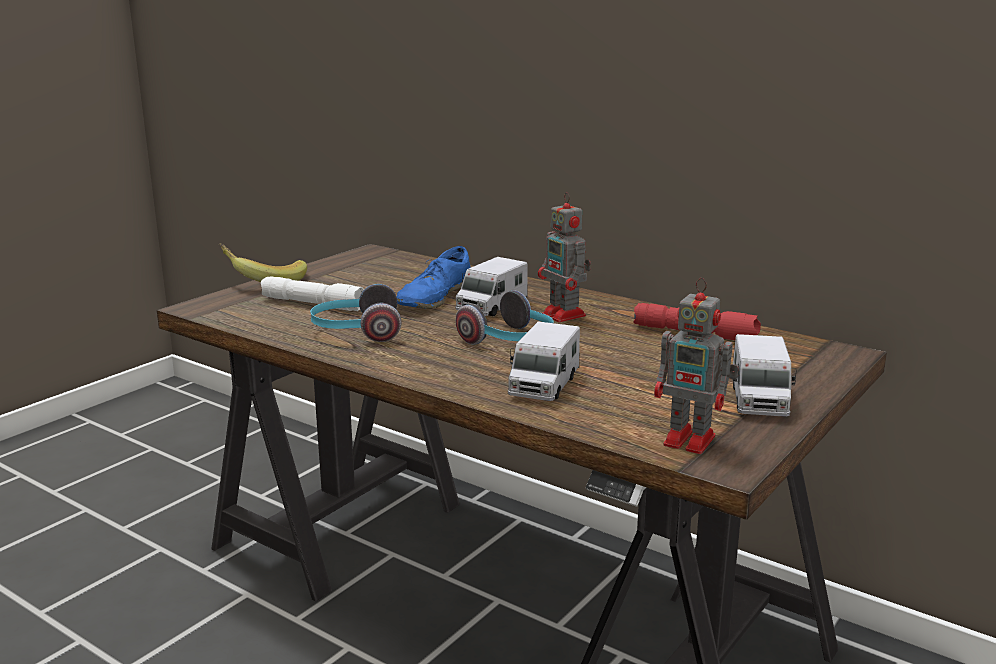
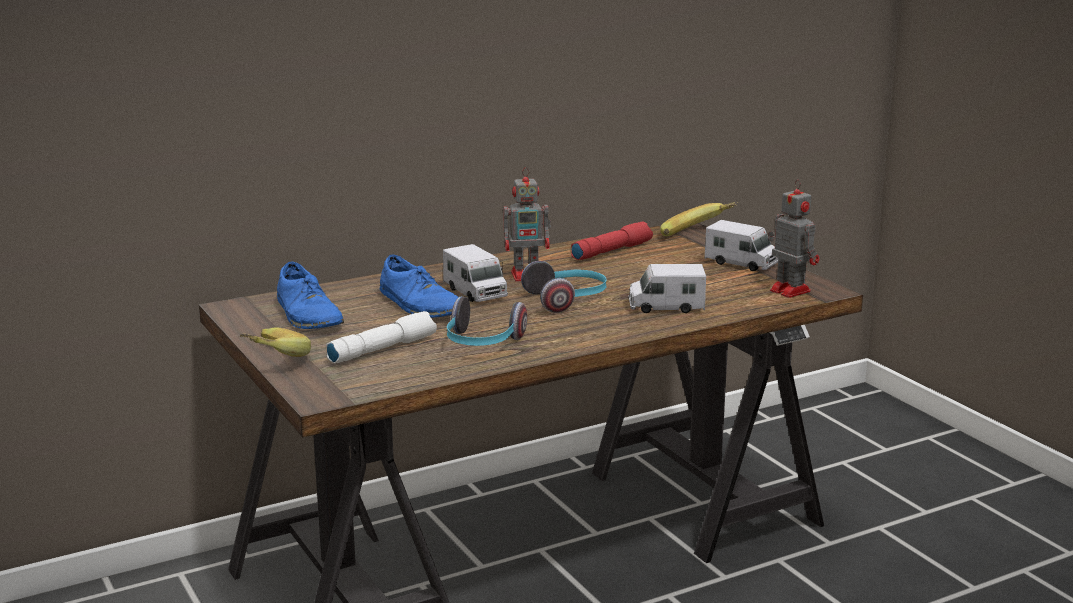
camera: 65 degrees left, 0 degrees up
toy truck [508,322,580,401] -> toy truck turned 135 degrees clockwise [628,264,706,313]
toy robot [654,278,739,454] -> toy robot turned 90 degrees counterclockwise [769,179,819,298]
none -> blue shoe [277,261,344,329]
none -> banana [660,202,738,236]

